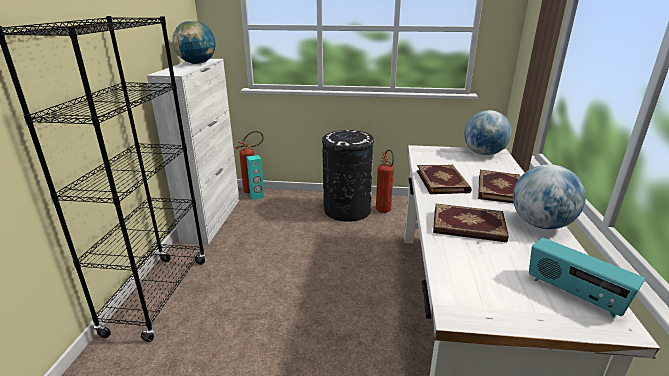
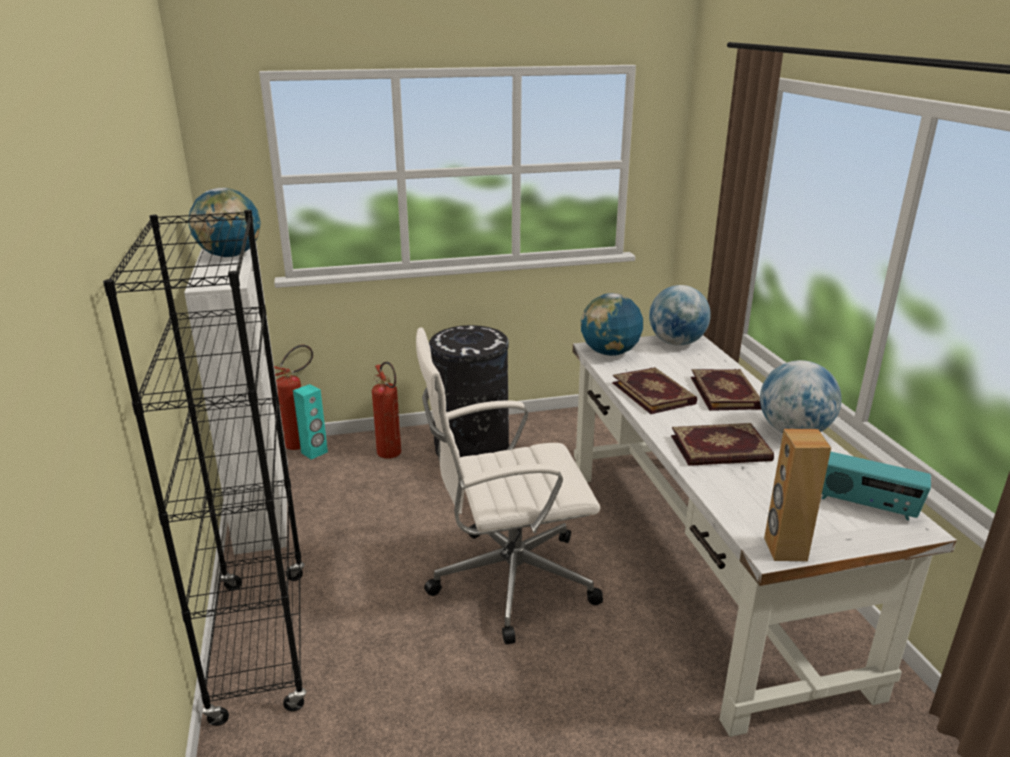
camera: 20 degrees left, 0 degrees up
fire extinguisher [376,150,394,213] -> fire extinguisher moved to [372,362,401,459]
none -> white office chair [416,328,603,645]
none -> globe [581,293,643,356]
none -> brown speaker [764,429,831,561]

